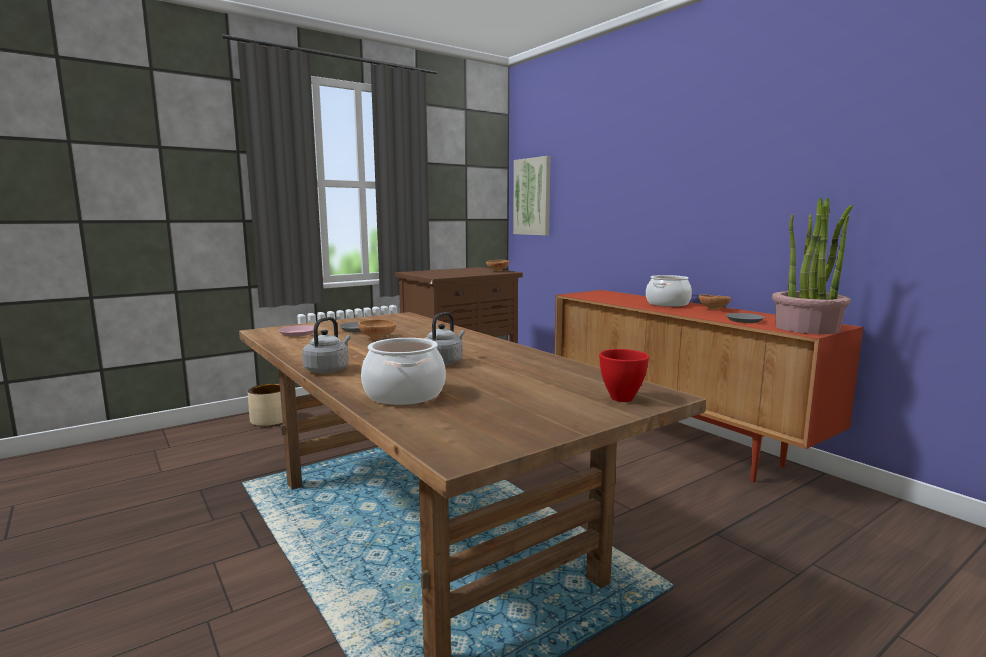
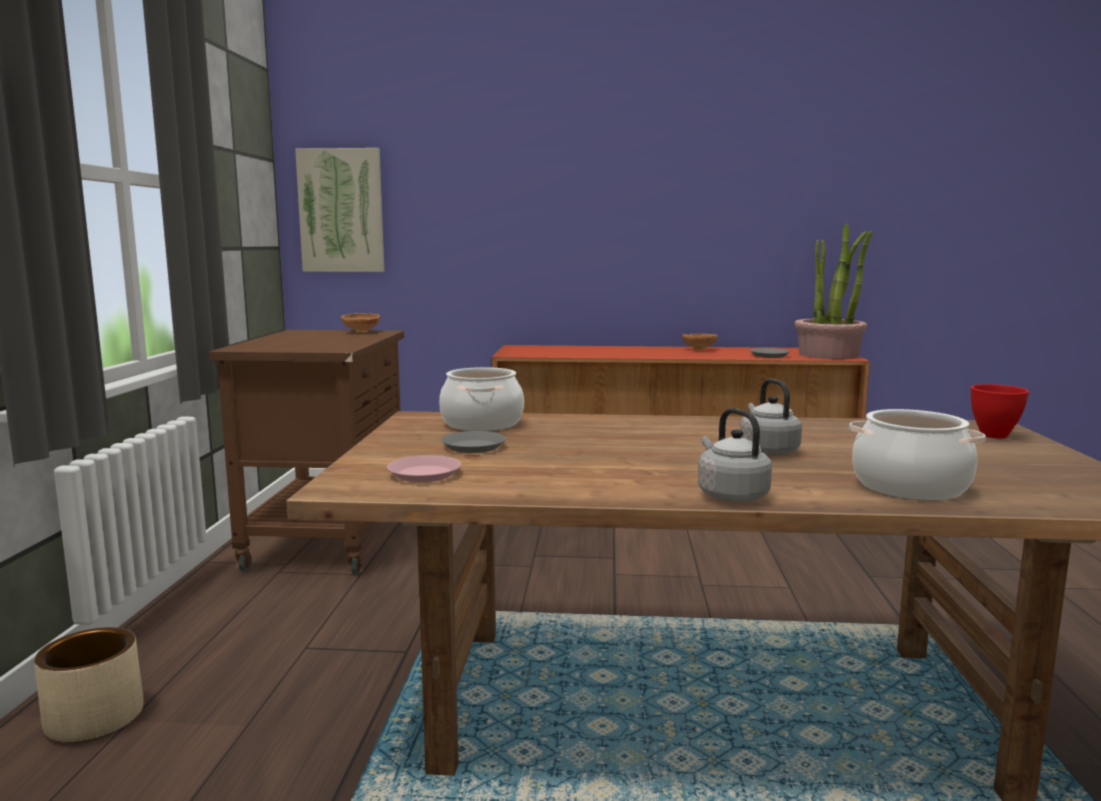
camera: 50 degrees left, 0 degrees up
brown bowl [358,319,396,339] -> none
cooking pot [646,275,692,307] -> cooking pot moved to [439,367,524,431]

